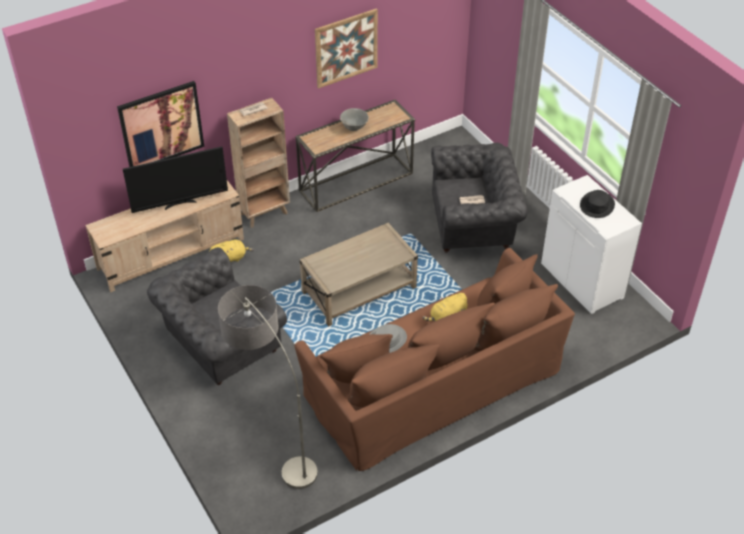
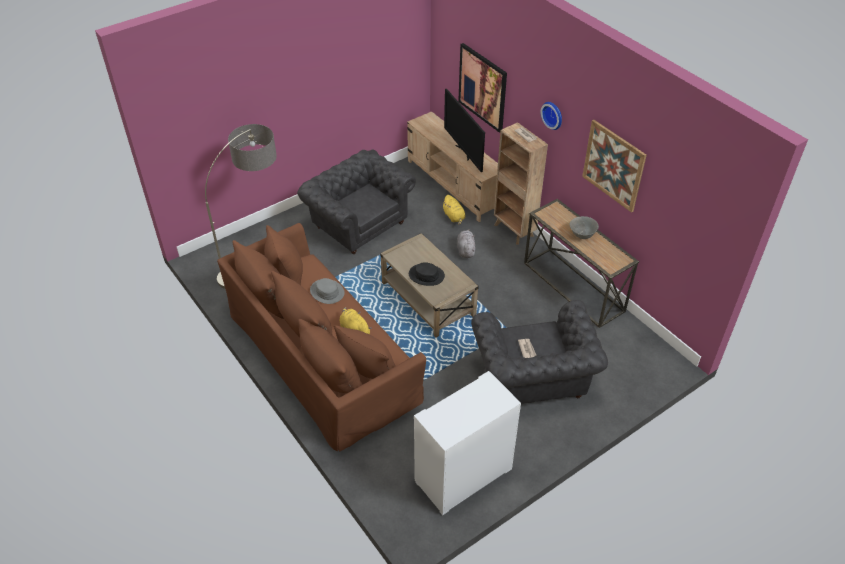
camera: 85 degrees right, 0 degrees up
black hat [580,190,615,218] -> black hat moved to [409,262,445,286]
none -> grey plush toy [457,229,475,258]
none -> wall clock [541,102,562,130]

